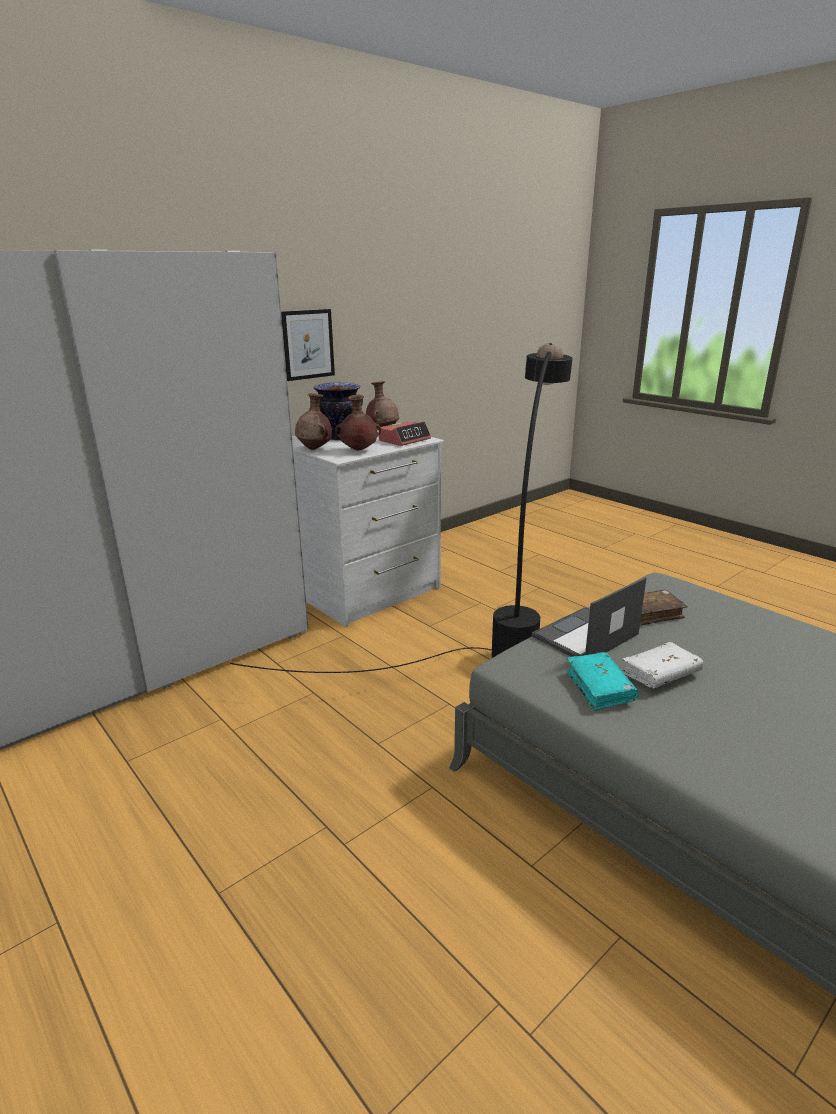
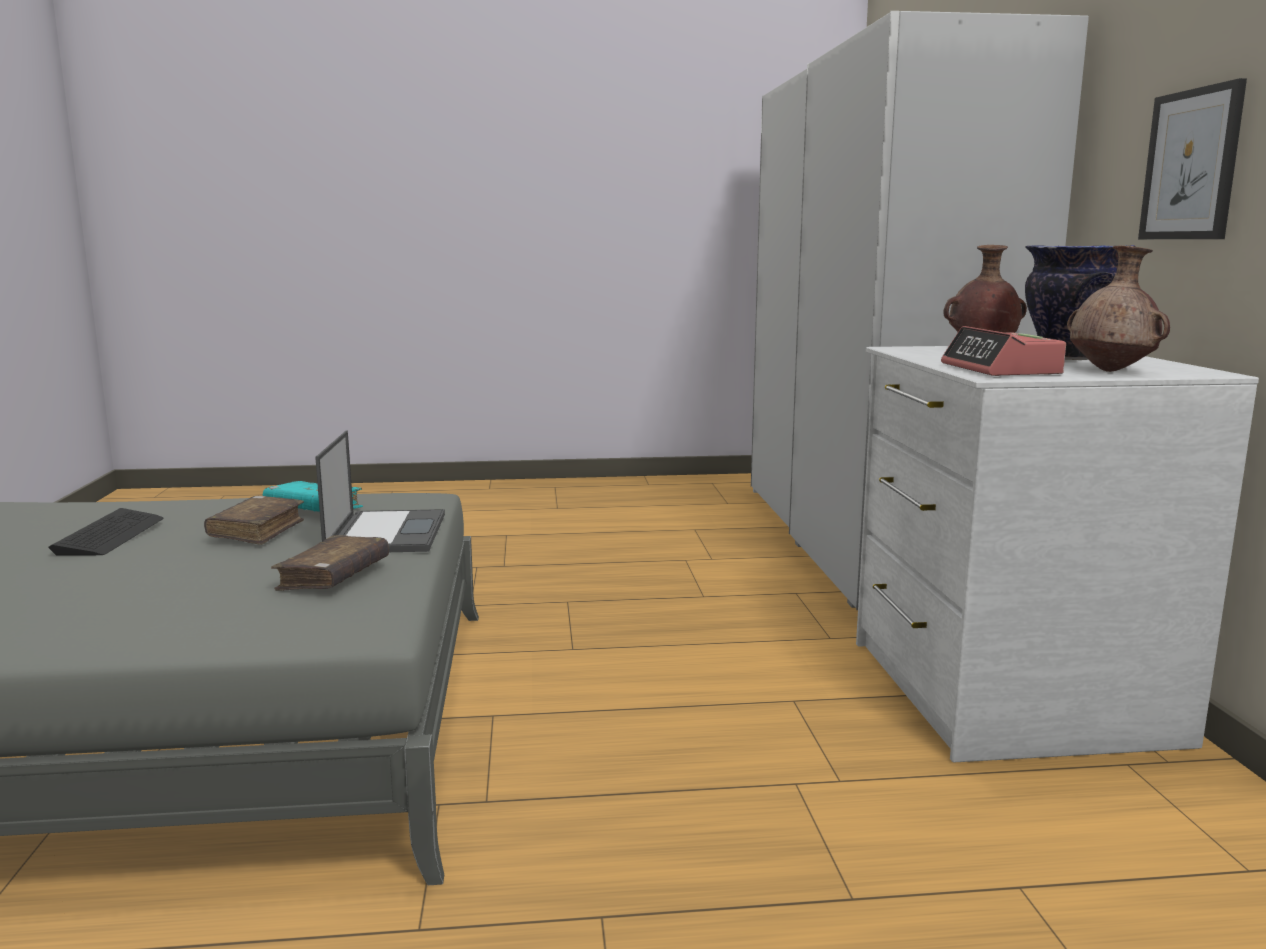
camera: 125 degrees right, 10 degrees down
black floor lamp [230,343,573,673] -> none
brown vase [335,395,381,450] -> none
white book [622,642,704,688] -> brown book [204,496,304,545]
none -> keyboard [48,508,164,556]

